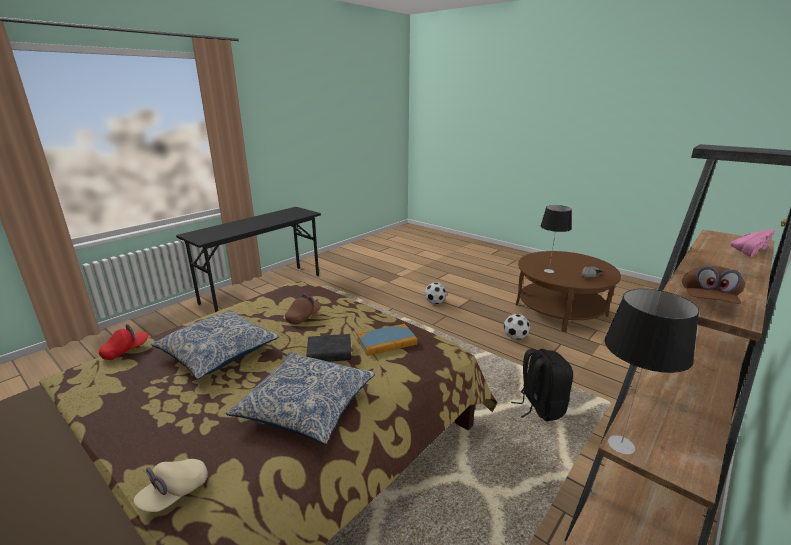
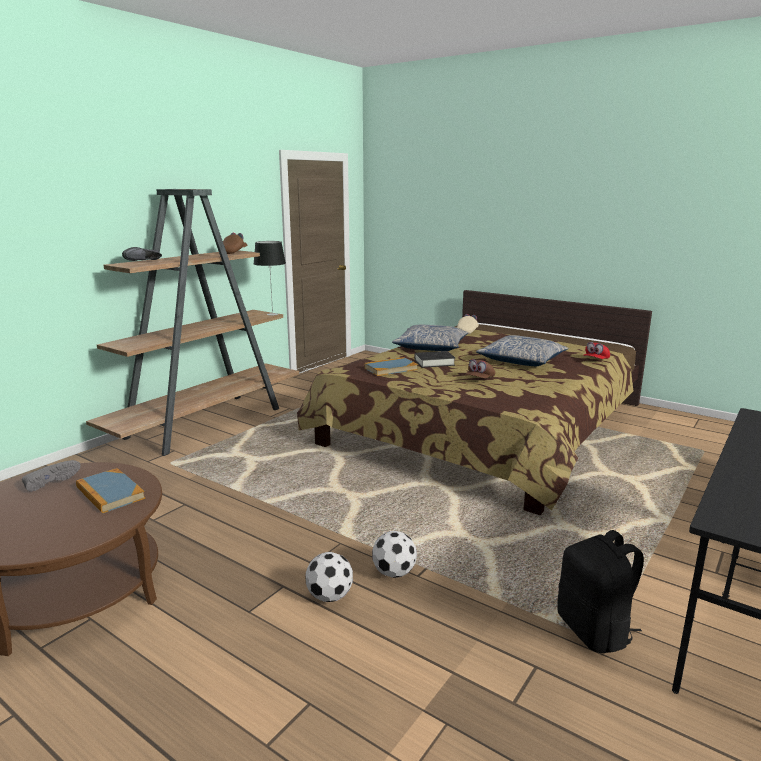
camera: 175 degrees right, 5 degrees down
football [504,314,530,340] -> football moved to [372,531,417,578]
black backpack [511,349,573,421] -> black backpack moved to [557,530,644,653]
table lamp [541,205,572,273] -> book [76,468,145,513]
pink shoe [730,229,775,257] -> black shoe [122,247,162,261]

